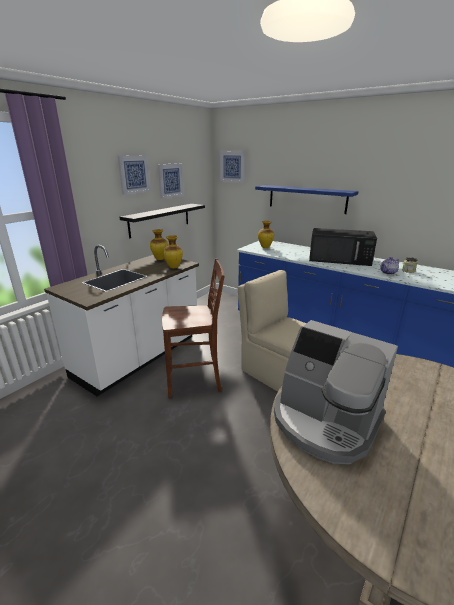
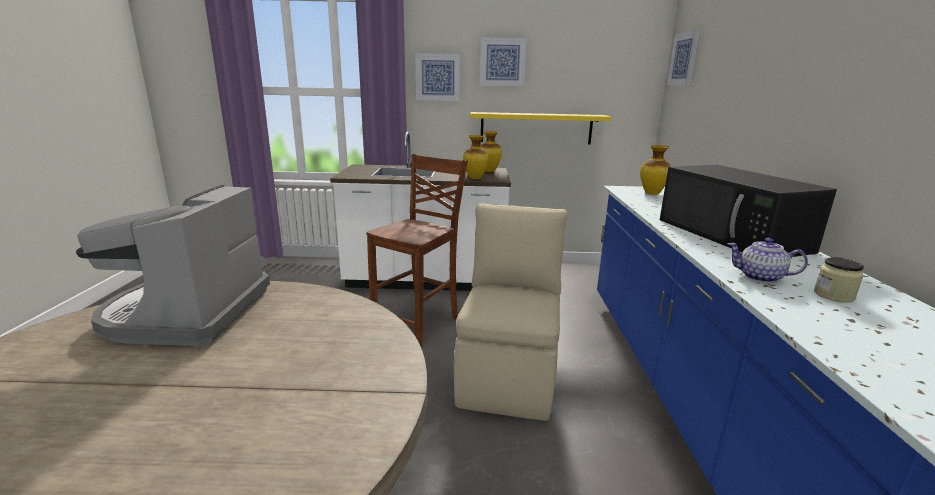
camera: 55 degrees right, 5 degrees down
black shelf [119,204,205,238] -> yellow shelf [470,112,612,145]
picture [158,163,184,199] -> picture moved to [415,53,460,101]
brown chair [162,259,225,398] -> brown chair turned 105 degrees counterclockwise [366,154,468,347]
blue shelf [255,185,359,214] -> none

